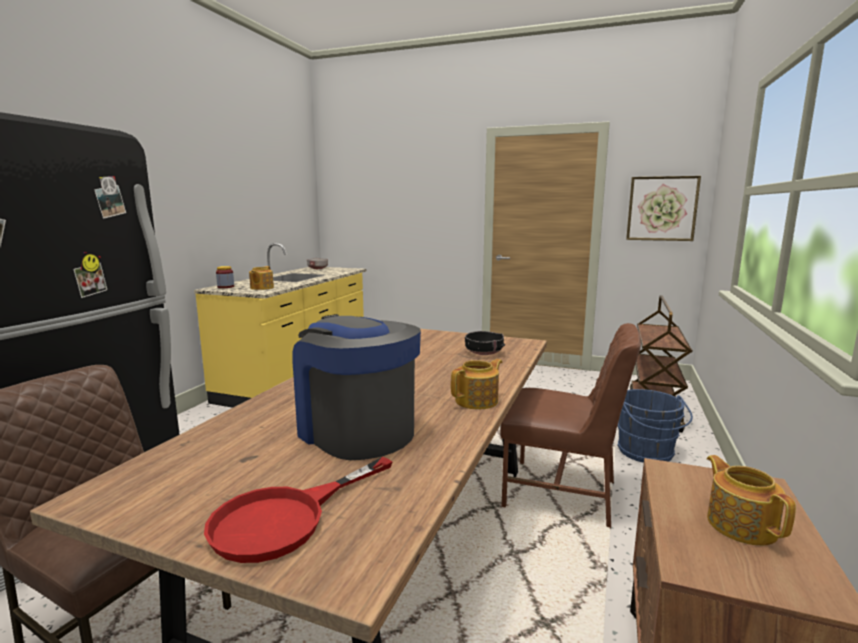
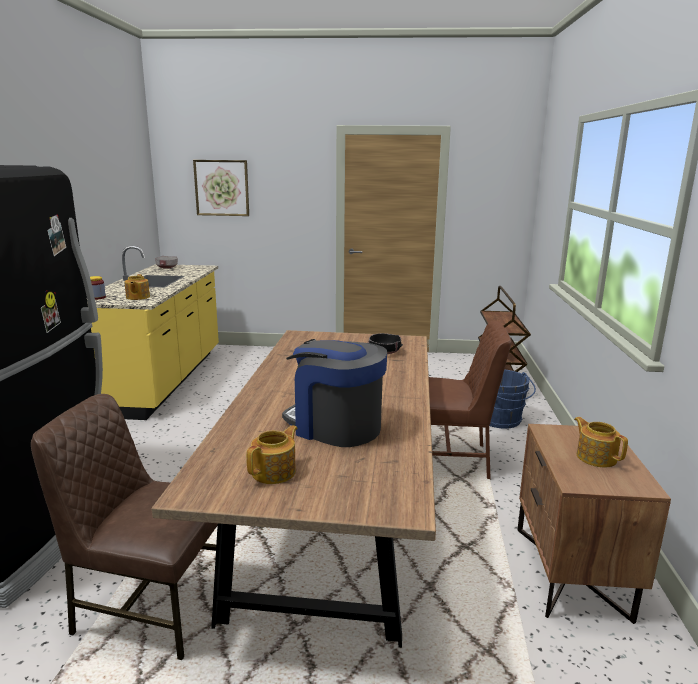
camera: 15 degrees left, 5 degrees up
red frying pan [204,457,392,563] -> none
teapot [451,359,503,409] -> teapot moved to [246,425,298,484]
picture [626,176,701,241] -> picture moved to [193,160,249,216]

